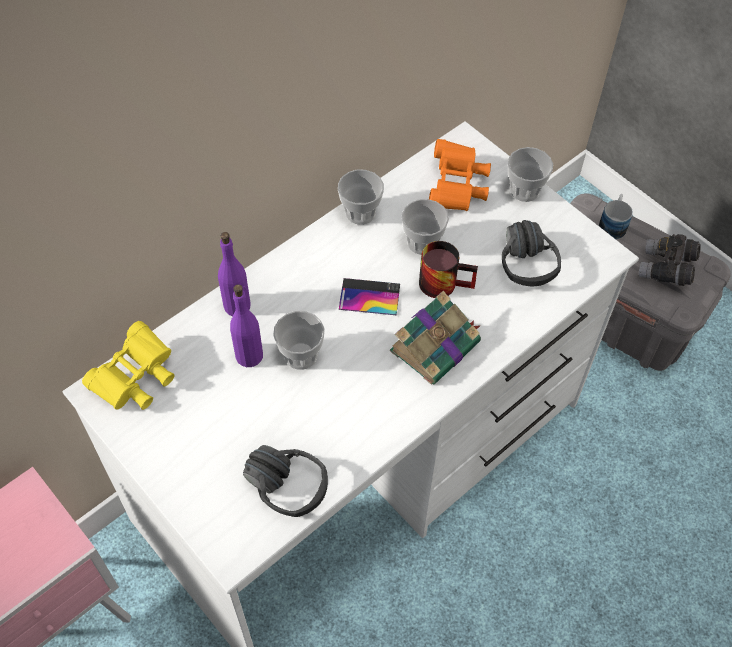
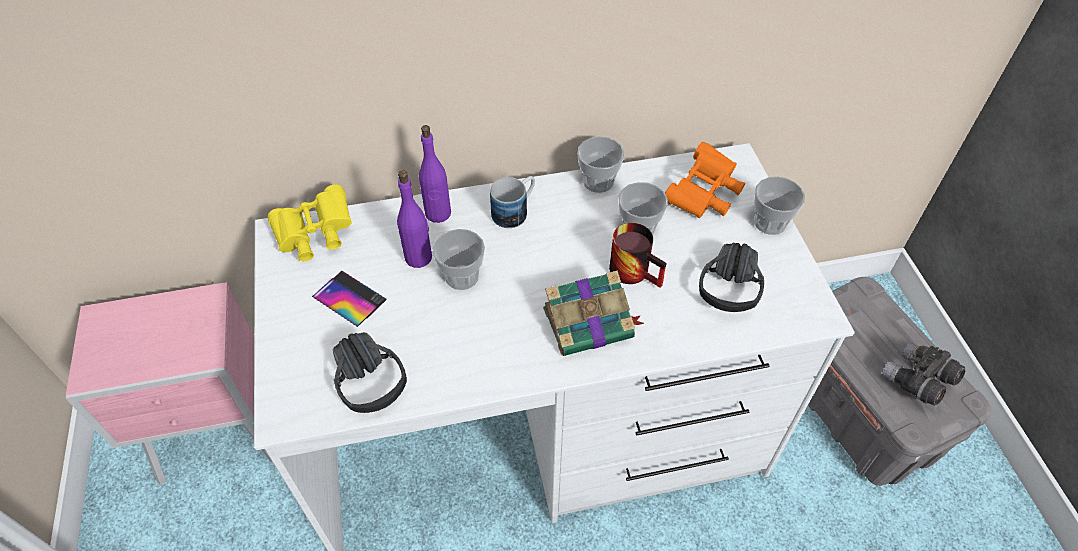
camera: 30 degrees right, 5 degrees down
phone [339,278,400,315] -> phone moved to [312,271,387,327]
mug [599,194,633,239] -> mug moved to [490,176,535,228]

